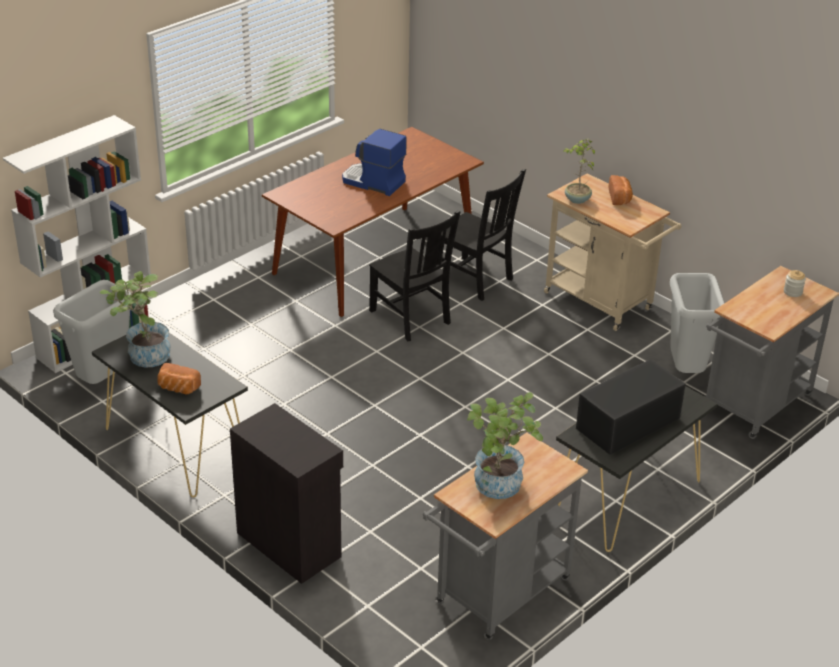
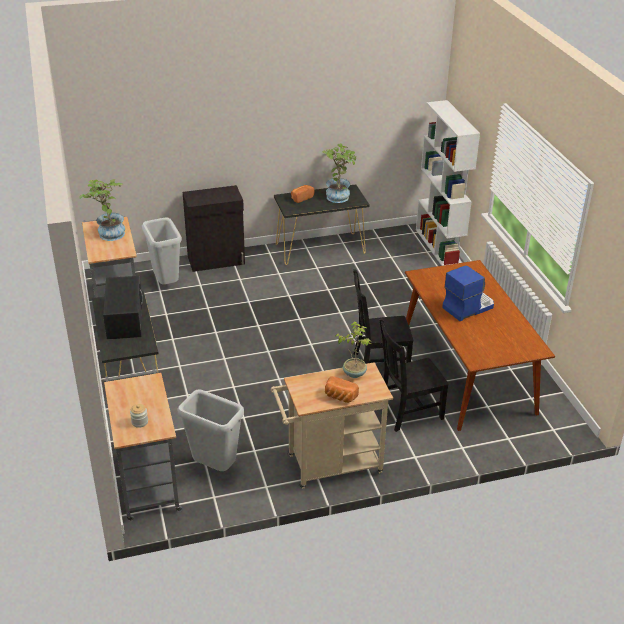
camera: 120 degrees right, 0 degrees up
grey trash can [53,280,132,384] -> grey trash can moved to [142,217,182,285]

